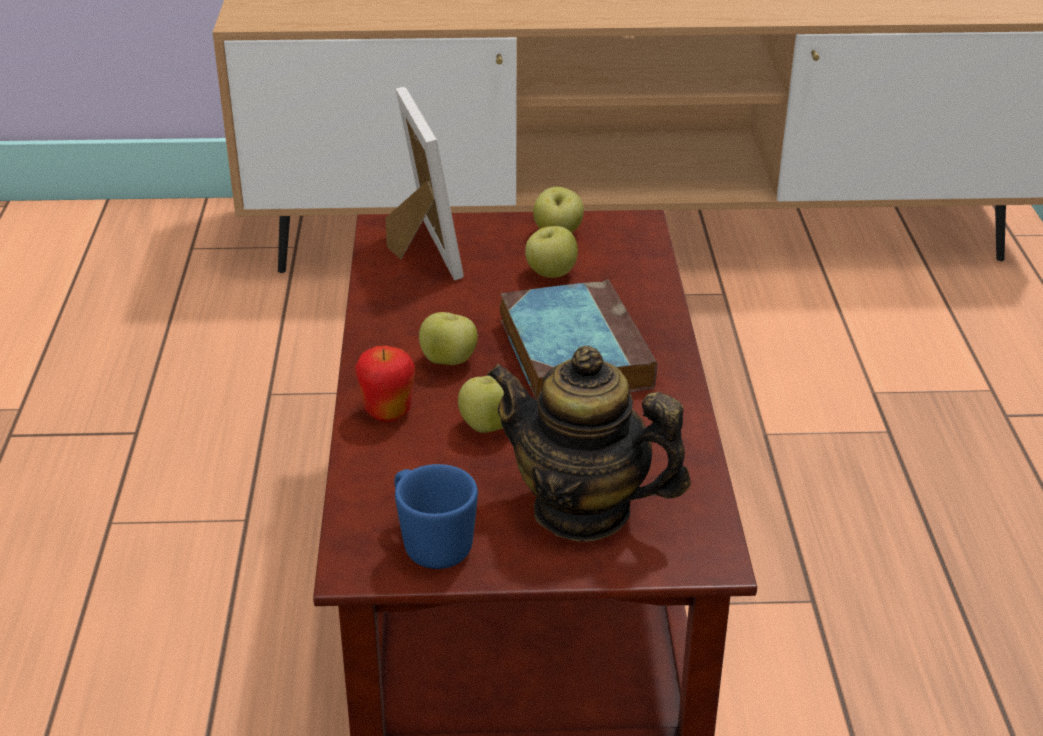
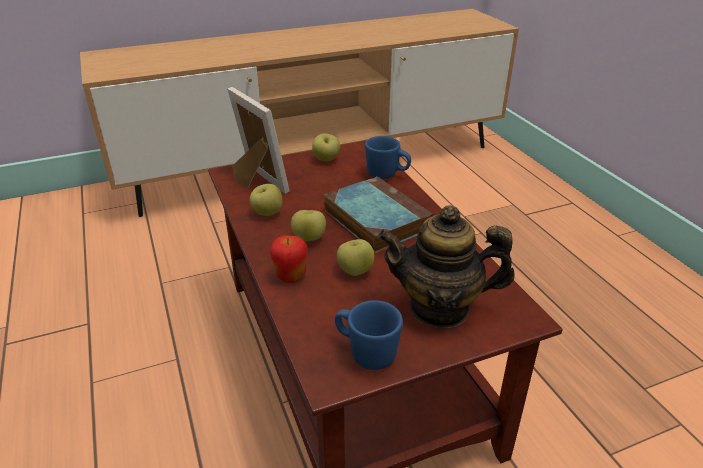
camera: 20 degrees left, 0 degrees up
apple [525,226,578,278] -> apple moved to [250,184,283,216]
none -> blue mug [365,136,411,179]

